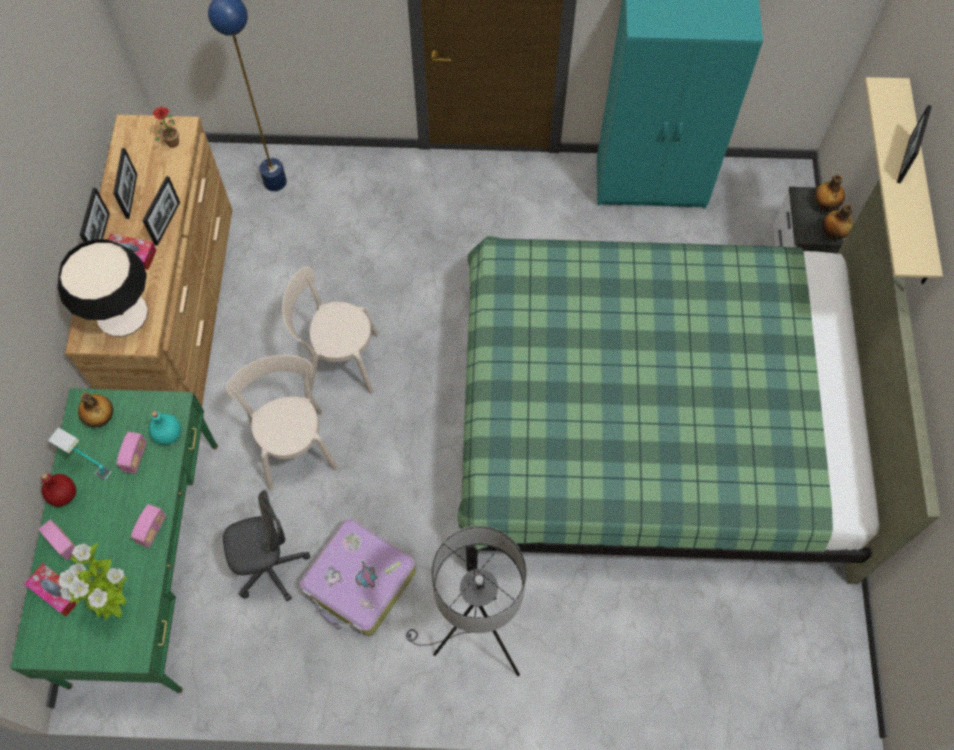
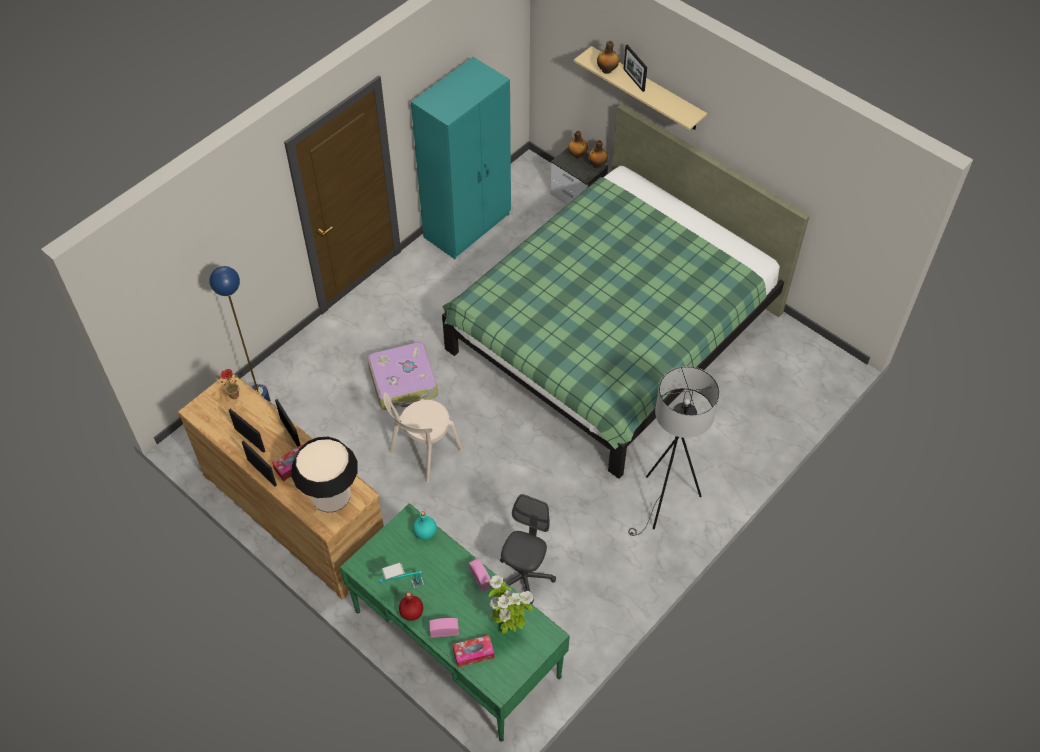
camera: 50 degrees left, 10 degrees down
bottle [78,392,113,427] -> bottle moved to [597,40,619,74]
radio [116,432,147,474] -> none
beige chair [226,355,338,490] -> none
suitcase [300,519,416,636] -> suitcase moved to [368,342,438,410]

